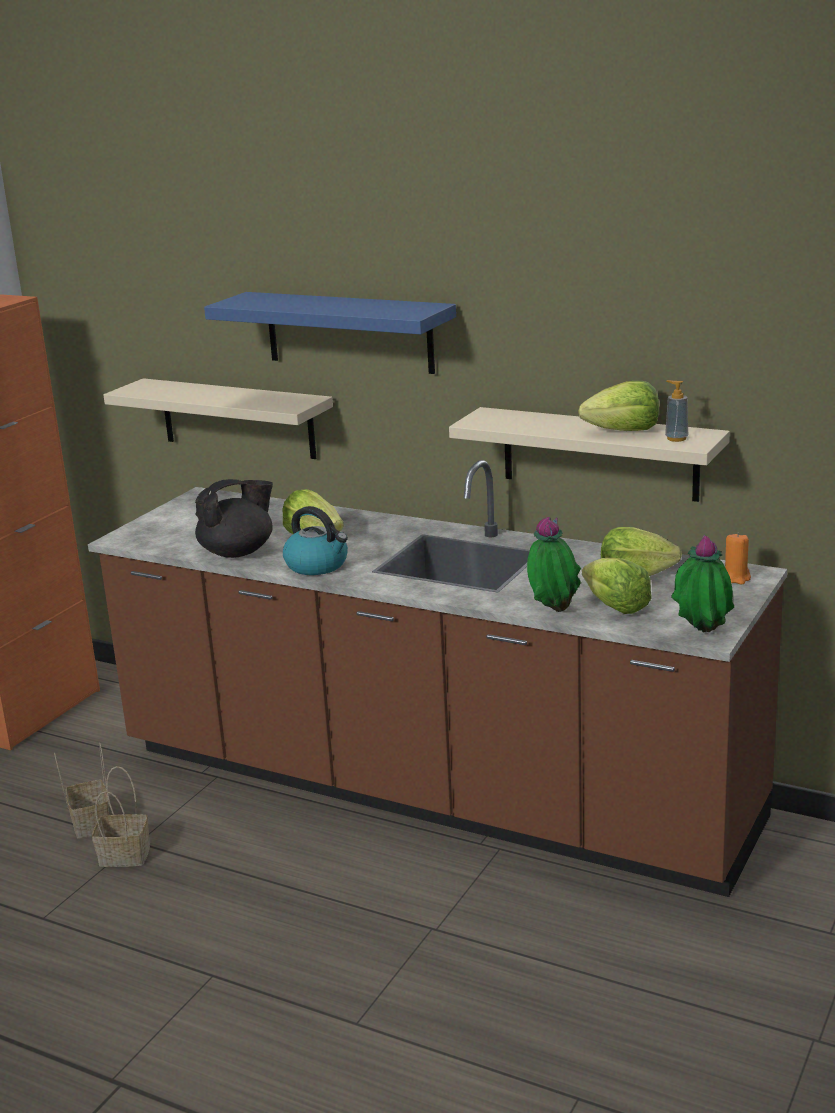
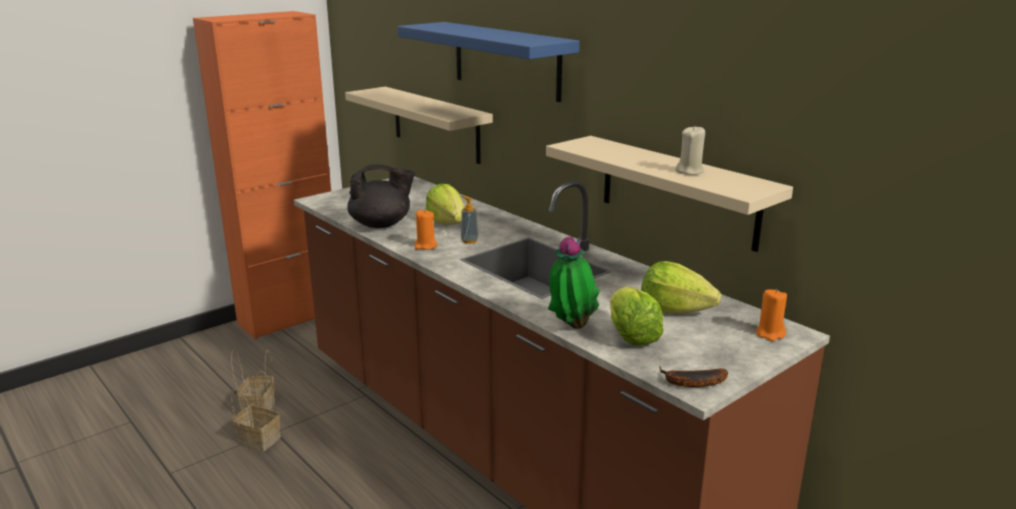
camera: 20 degrees right, 0 degrees up
kettle [283,506,348,575] -> orange candle [414,209,437,250]
lettuce [578,381,659,431] -> beige candle [675,125,705,175]
soap dispenser [665,380,688,442] -> soap dispenser moved to [461,196,478,244]
potted plant [671,535,734,632] -> banana [660,366,728,387]

